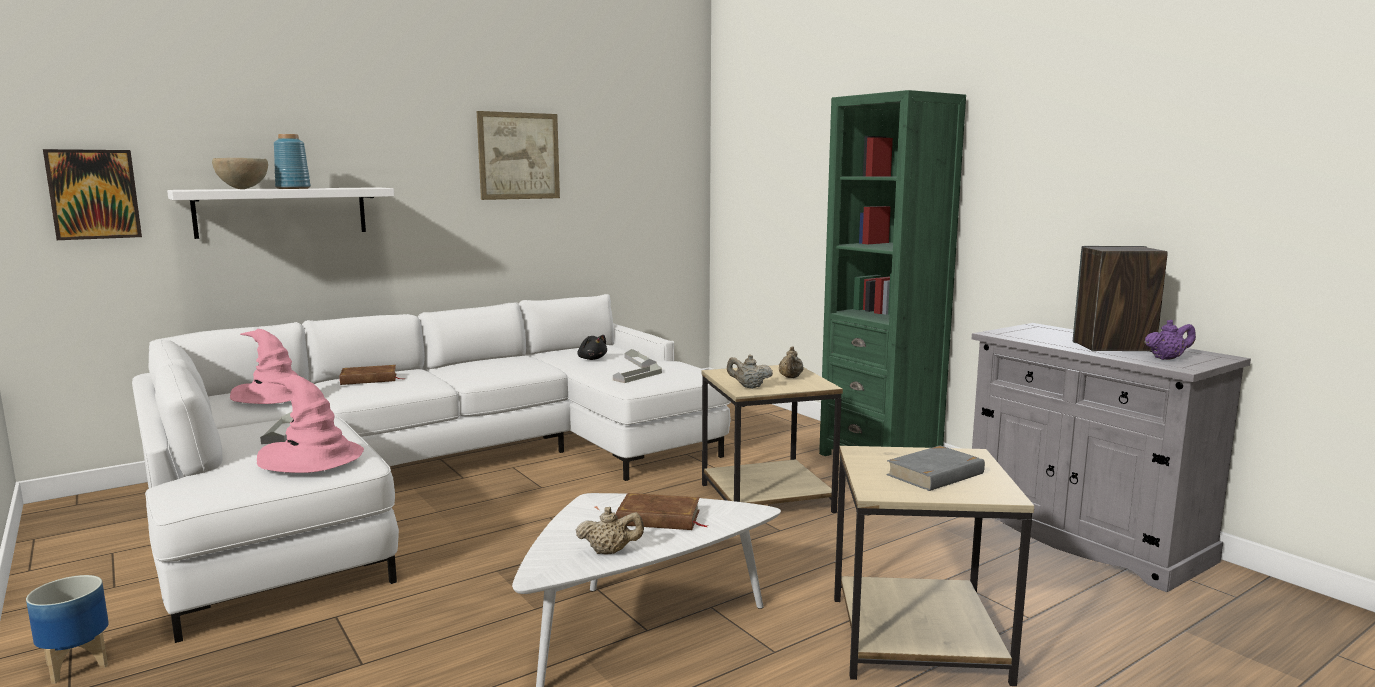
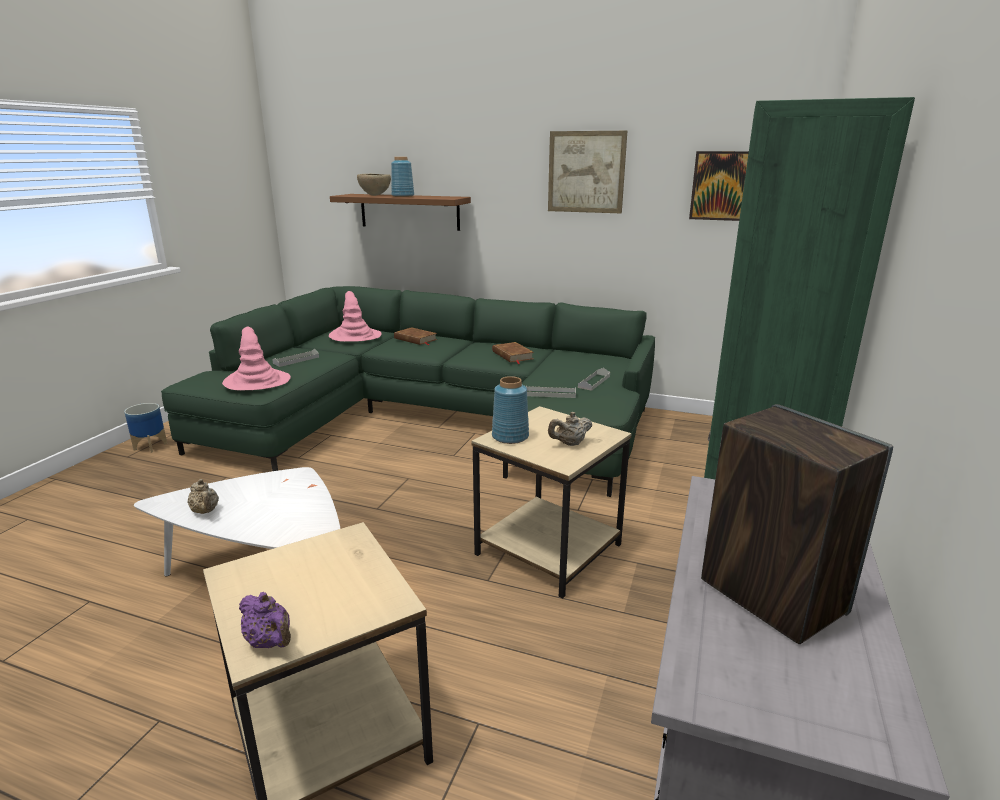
camera: 55 degrees right, 10 degrees up
picture [43,149,142,240] -> picture moved to [689,151,749,221]
white sofa [132,294,731,643] -> green sofa [161,286,655,497]
white shelf [167,187,394,239] -> brown shelf [330,194,471,231]
black plush toy [578,335,607,360] -> none
brown book [616,493,707,530] -> brown book moved to [492,342,534,364]
beige teapot [727,354,773,389] -> blue vase [492,376,529,444]
grey book [886,445,985,491] -> none
purple teapot [1144,320,1196,360] -> purple teapot moved to [239,592,291,648]

